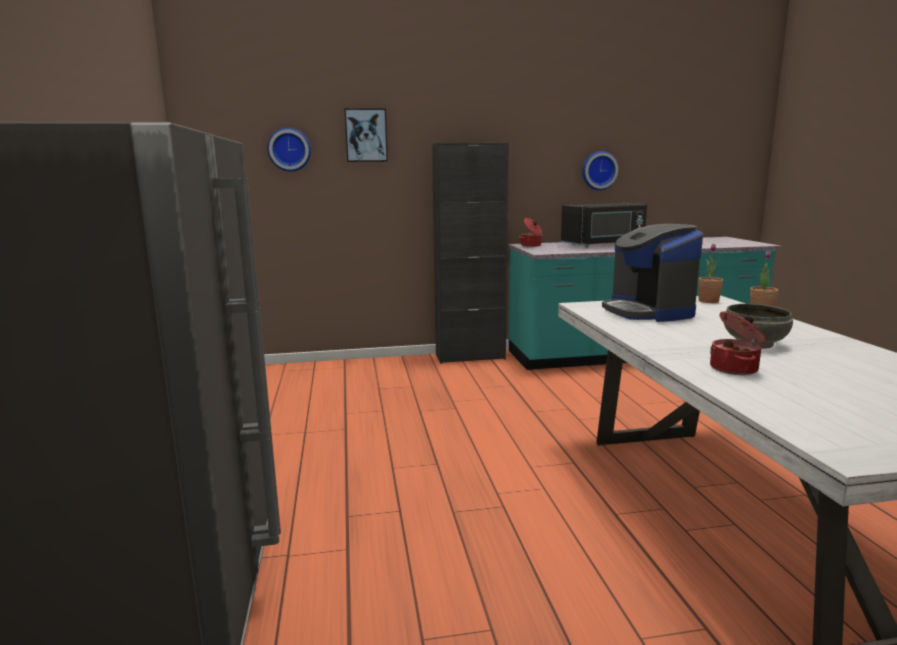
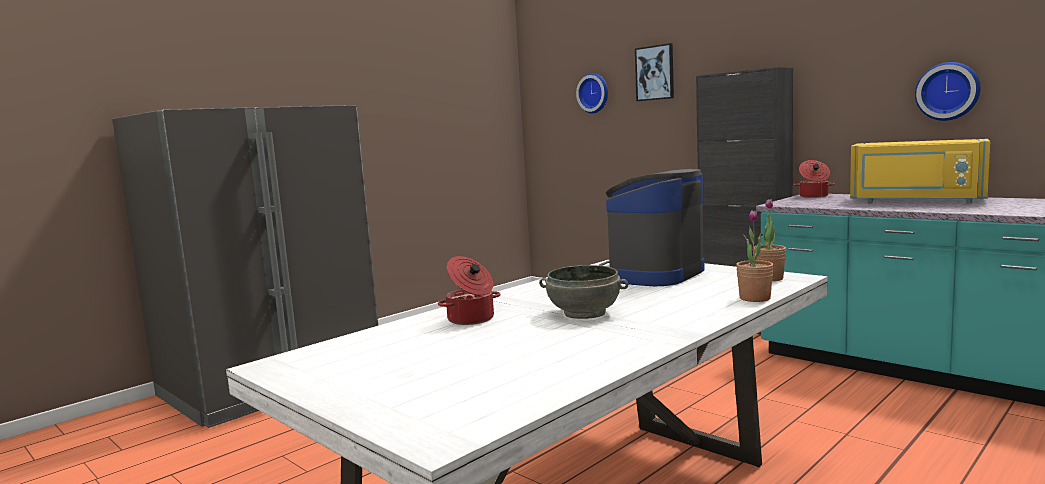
camera: 55 degrees right, 5 degrees down
black microwave [561,203,647,247] -> yellow microwave [850,139,990,203]

